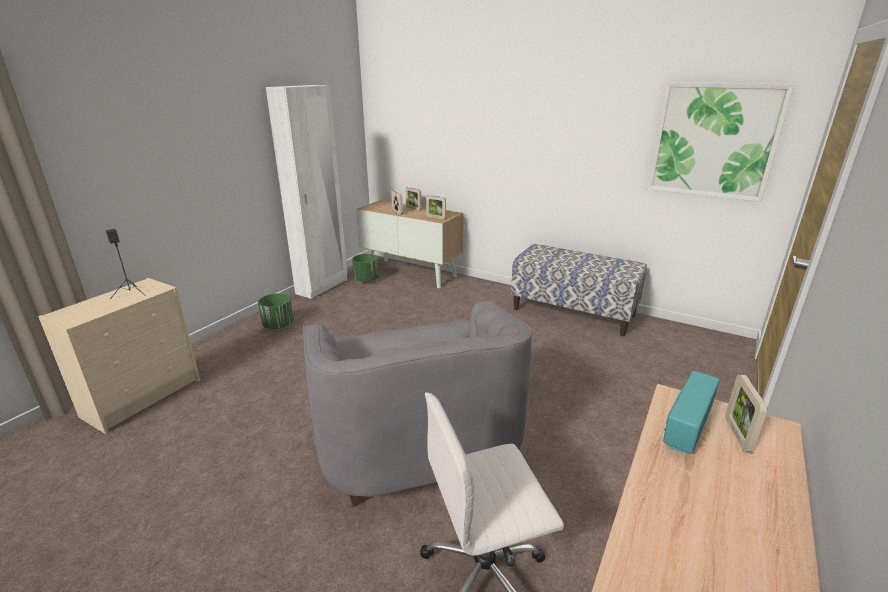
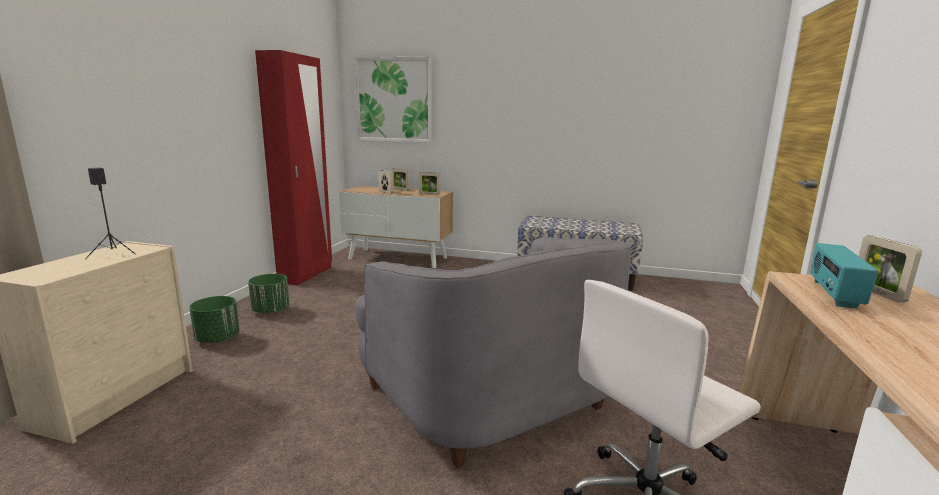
camera: 15 degrees left, 10 degrees down
white wardrobe [266,85,347,299] -> red wardrobe [255,50,332,285]
green planter [352,254,379,283] -> green planter moved to [189,296,240,343]
picture [648,82,794,202] -> picture moved to [354,56,432,143]

